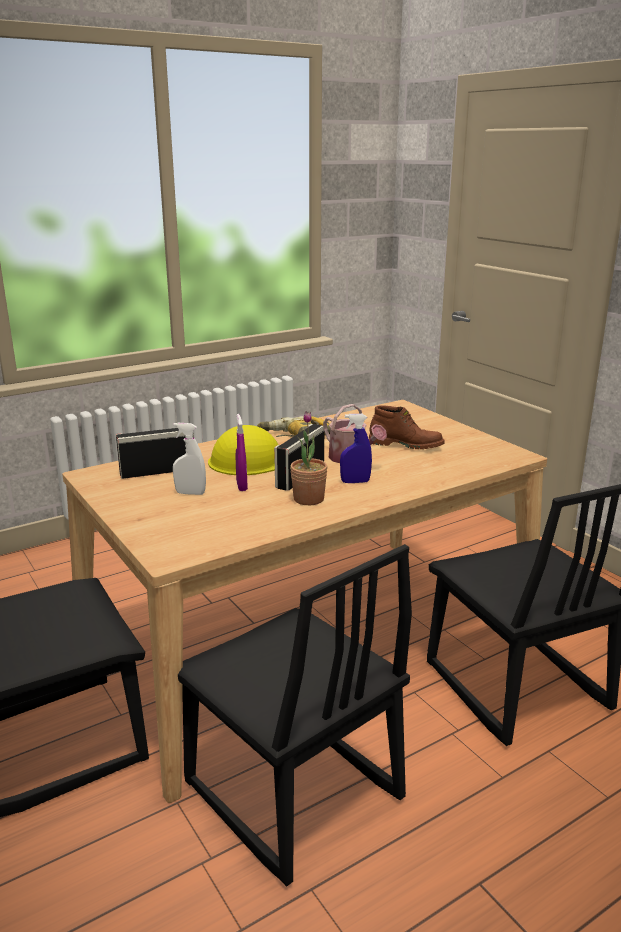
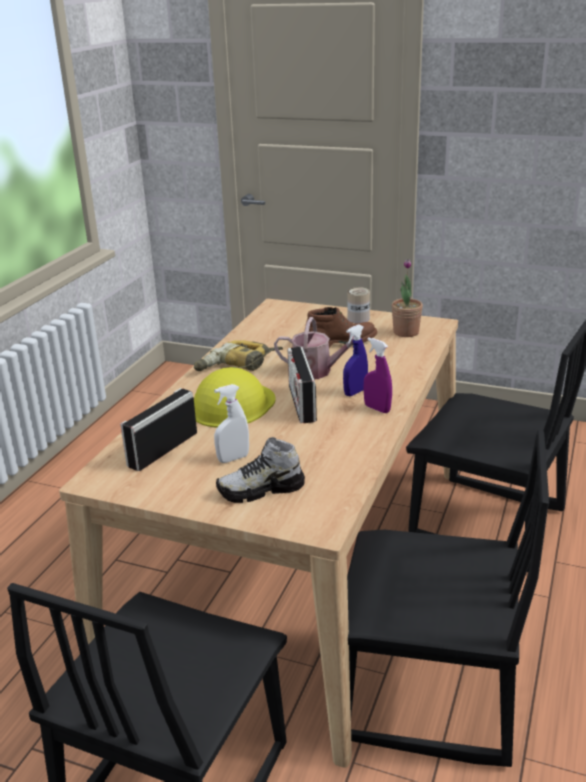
camera: 35 degrees left, 5 degrees up
purple spray bottle [236,414,248,491] -> purple spray bottle moved to [363,337,392,413]
potted plant [290,411,328,505] -> potted plant moved to [391,259,423,337]
none -> shoe [216,437,305,503]
none -> can [347,287,370,324]

